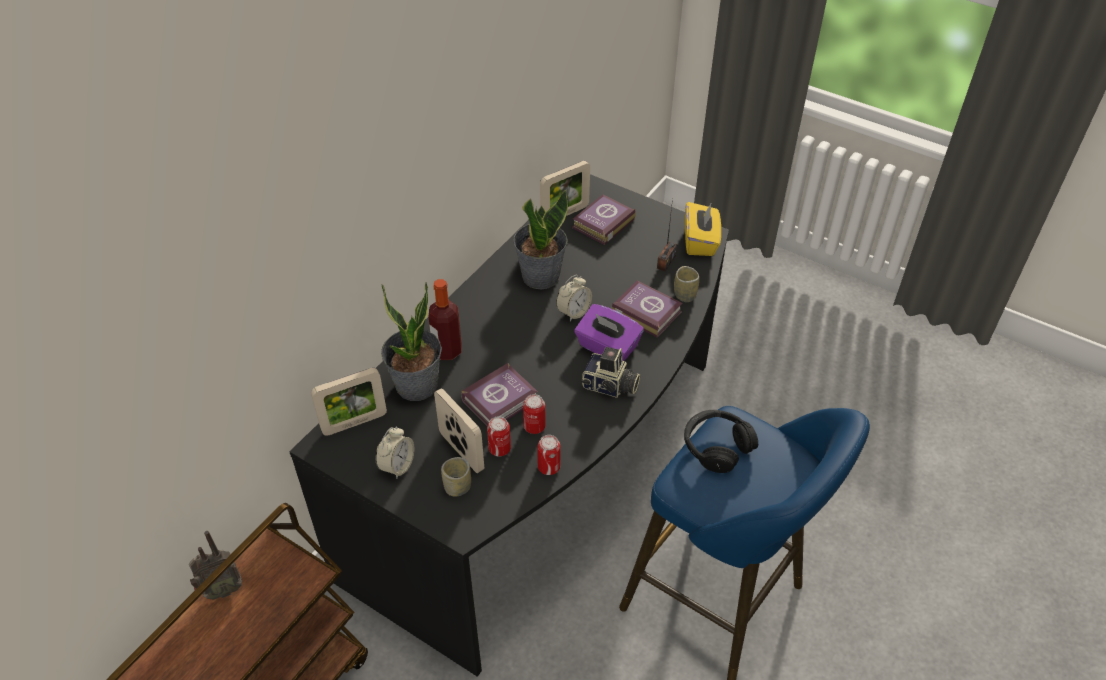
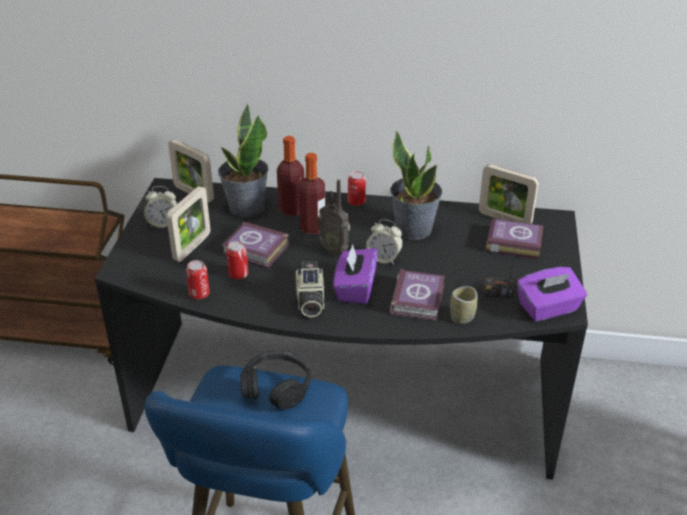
camera: 65 degrees right, 10 degrees down
radio [189,531,243,599] -> radio moved to [317,180,350,255]
cup [441,457,471,496] -> none
can [487,416,511,456] -> can moved to [348,171,366,206]
yellow tissue box [685,202,721,256] -> purple tissue box [517,267,587,321]
none -> bottle [299,153,325,234]

